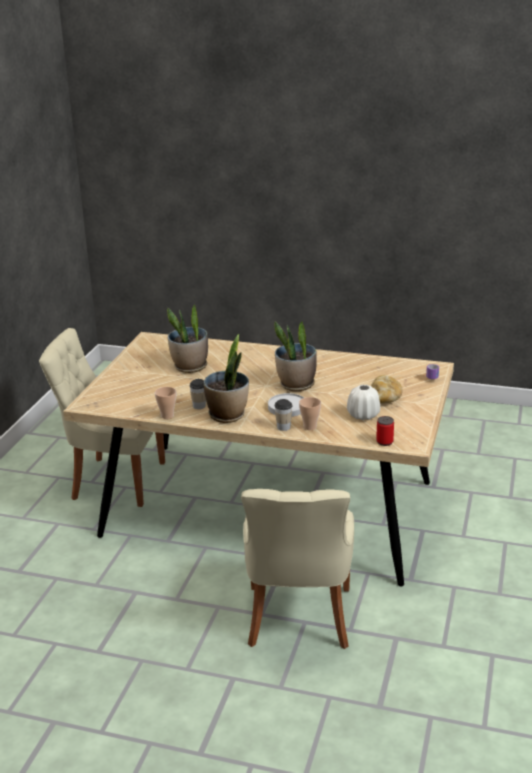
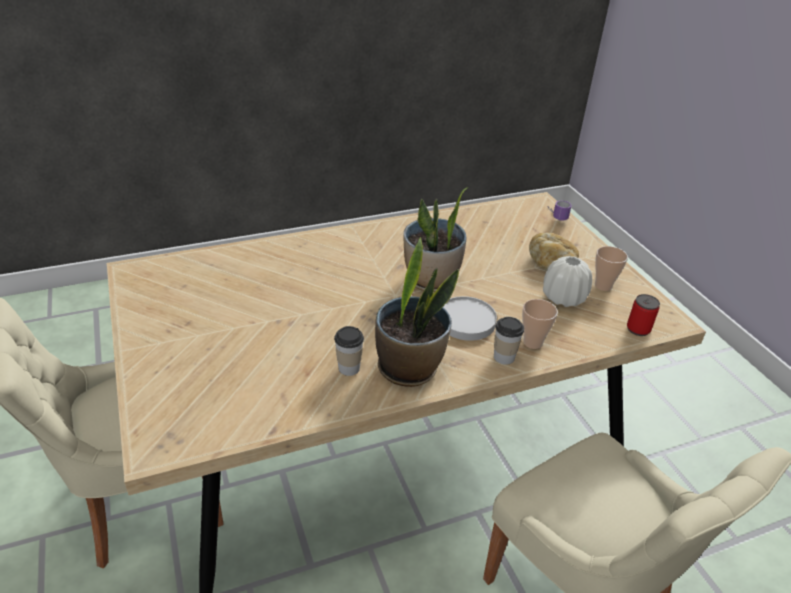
camera: 40 degrees left, 10 degrees up
cup [155,387,176,419] -> cup moved to [595,246,628,291]
potted plant [167,304,208,373] -> none

